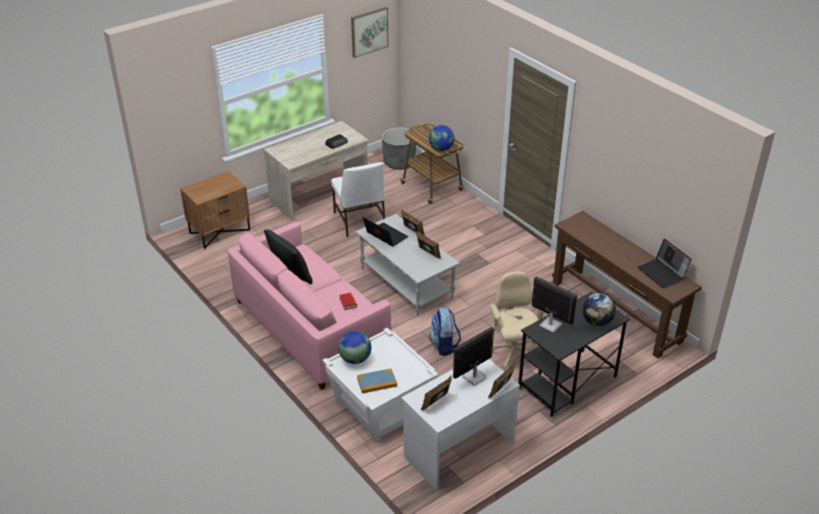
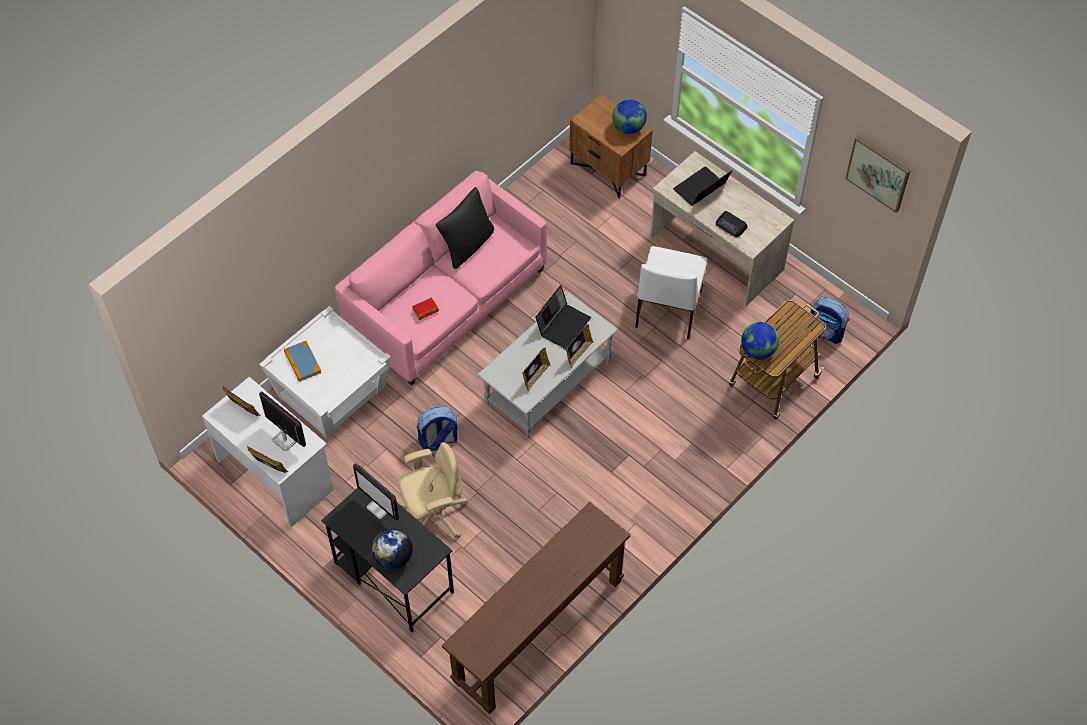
camera: 80 degrees right, 20 degrees up
white chair [331,162,385,237] -> white chair turned 45 degrees counterclockwise [635,246,707,339]
globe [338,331,371,364] -> globe moved to [612,100,647,134]
grey planter [382,127,416,170] -> backpack [810,297,850,344]
monitor [532,276,577,333] -> monitor turned 105 degrees clockwise [353,463,399,521]
laptop [637,239,692,288] -> laptop moved to [673,166,732,206]

